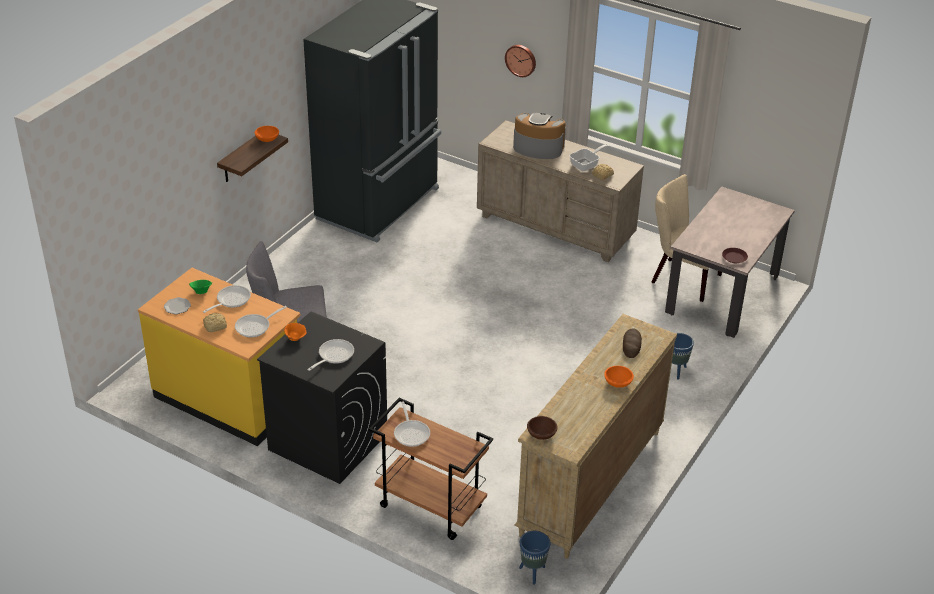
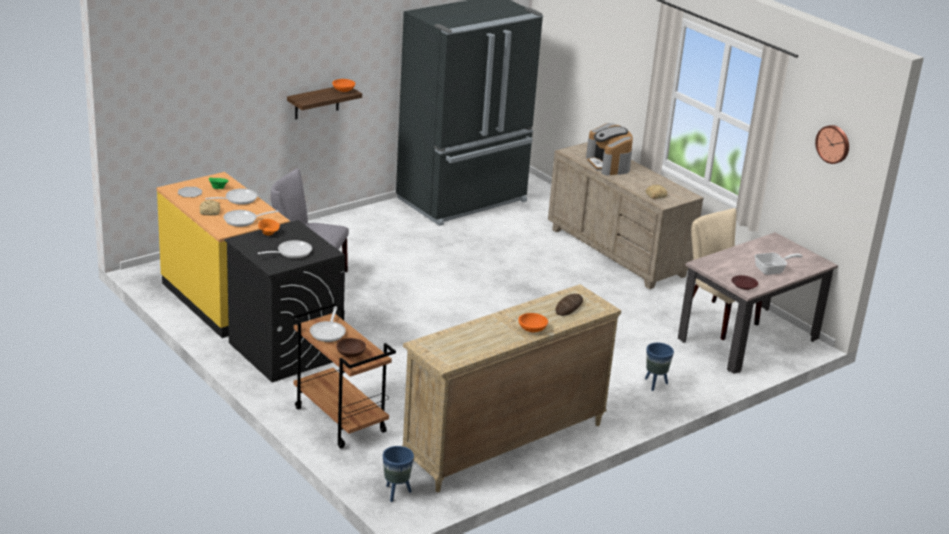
camera: 20 degrees right, 10 degrees down
wall clock [505,45,536,77] -> wall clock moved to [815,125,849,164]
coffee machine [513,112,566,159] -> coffee machine turned 150 degrees counterclockwise [586,123,633,176]
brown bowl [527,416,558,440] -> brown bowl moved to [336,338,366,358]
frying pan [569,144,609,171] -> frying pan moved to [755,253,803,275]

